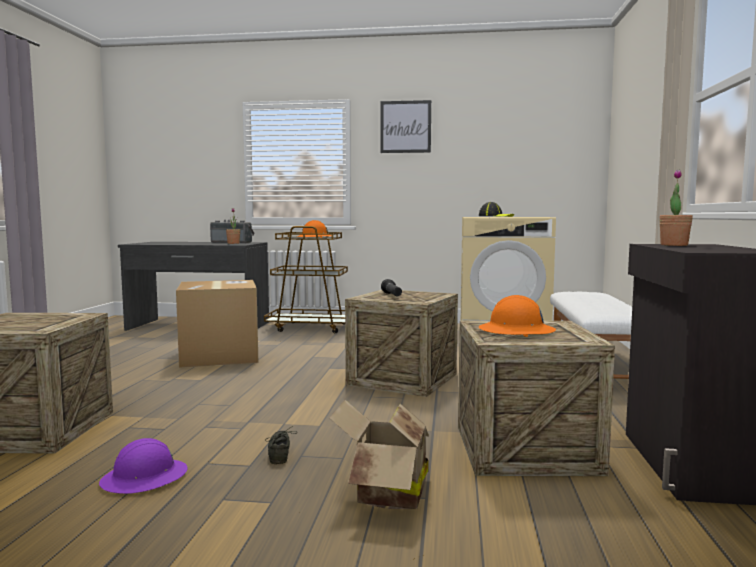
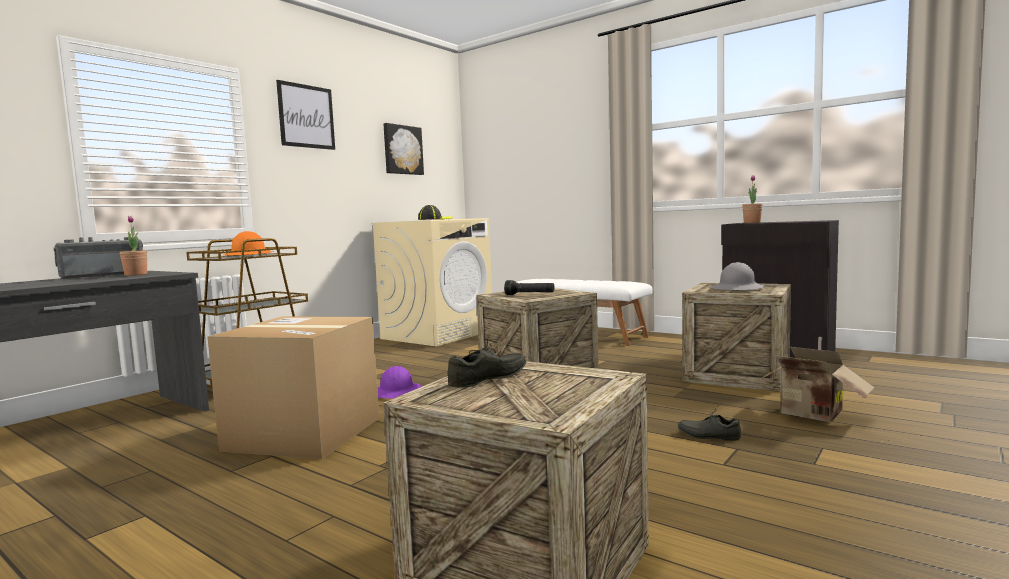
camera: 60 degrees left, 0 degrees up
purple hard hat [99,438,188,494] -> purple hard hat moved to [377,366,422,399]
orange hard hat [479,295,556,337] -> grey hard hat [711,262,765,290]
none -> picture [384,123,424,175]
none -> grey shoe [448,339,526,387]

